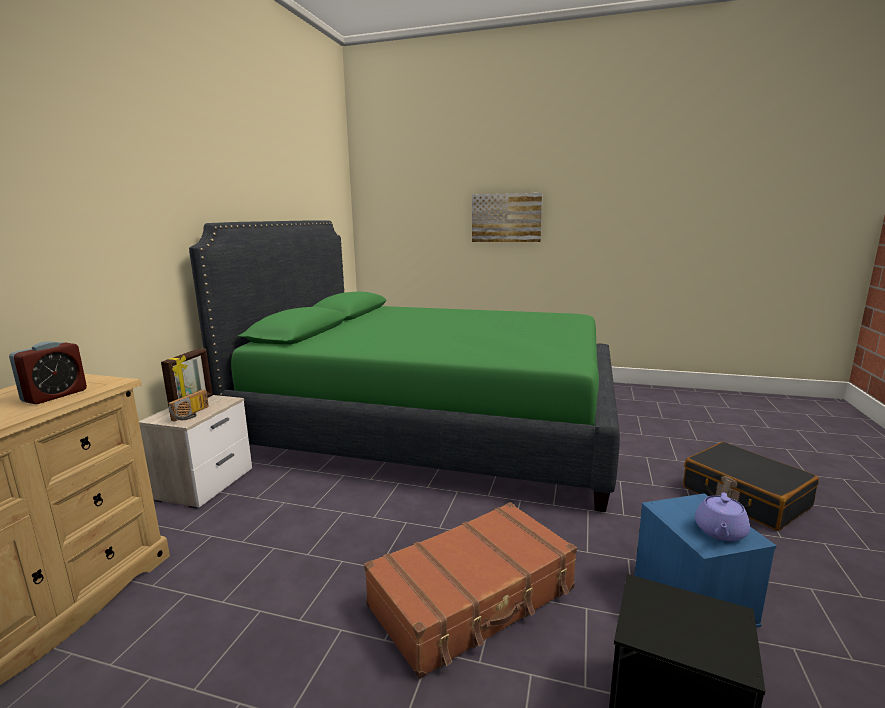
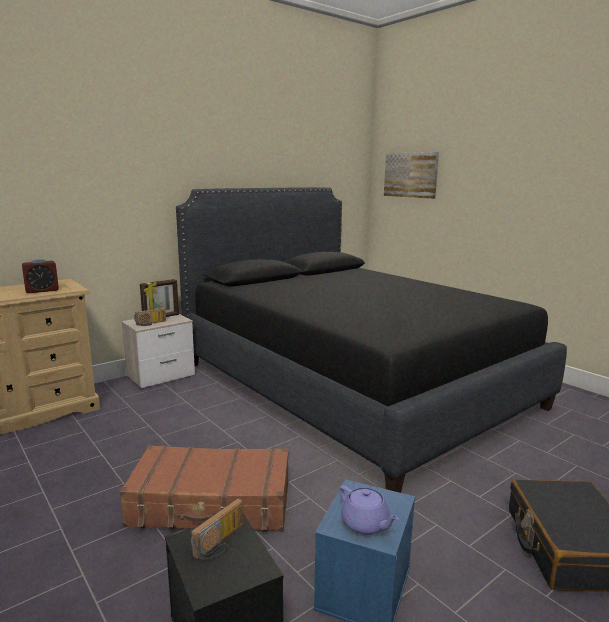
camera: 35 degrees right, 0 degrees up
green bed [189,220,620,512] -> black bed [176,187,567,493]
picture [472,193,543,242] -> picture moved to [384,152,439,199]
purple teapot [695,492,750,541] -> purple teapot turned 105 degrees counterclockwise [339,486,399,535]
none -> radio [191,498,244,561]

